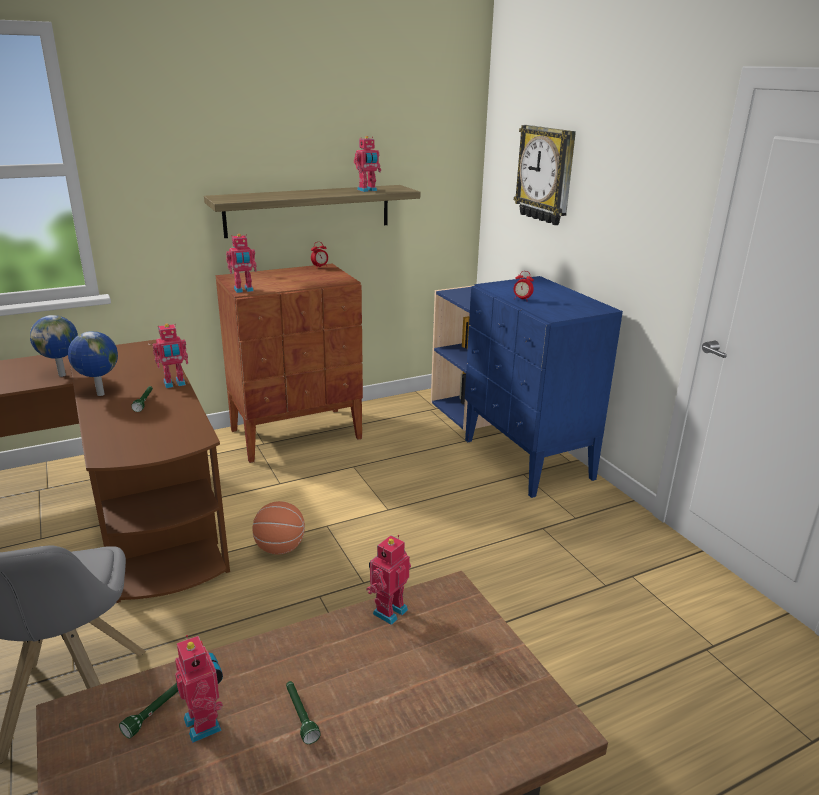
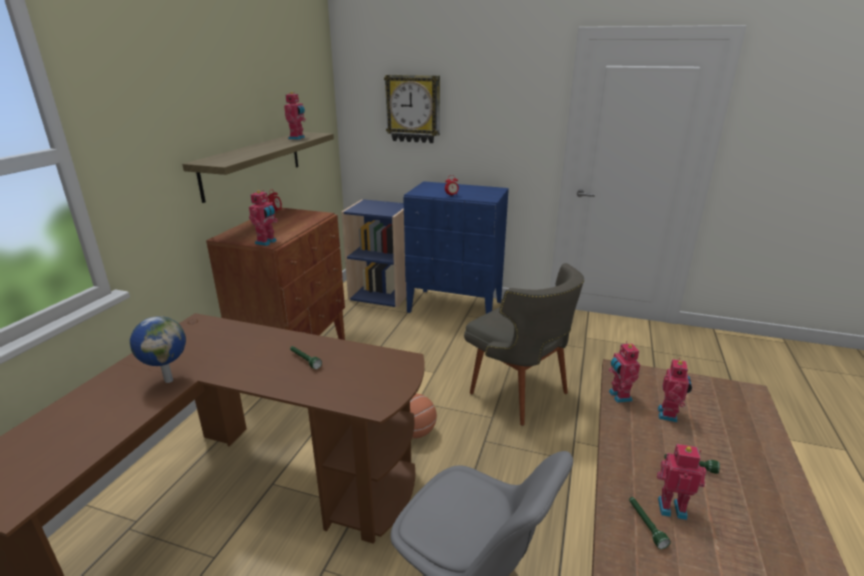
camera: 45 degrees left, 0 degrees up
globe [68,331,118,396] -> none
toy robot [153,324,188,388] -> toy robot moved to [658,358,692,423]
none -> grey chair [464,263,584,426]

